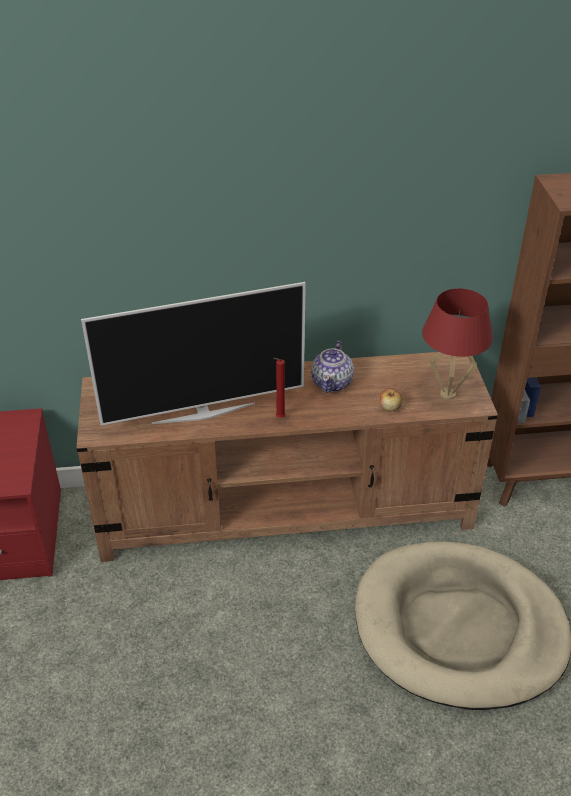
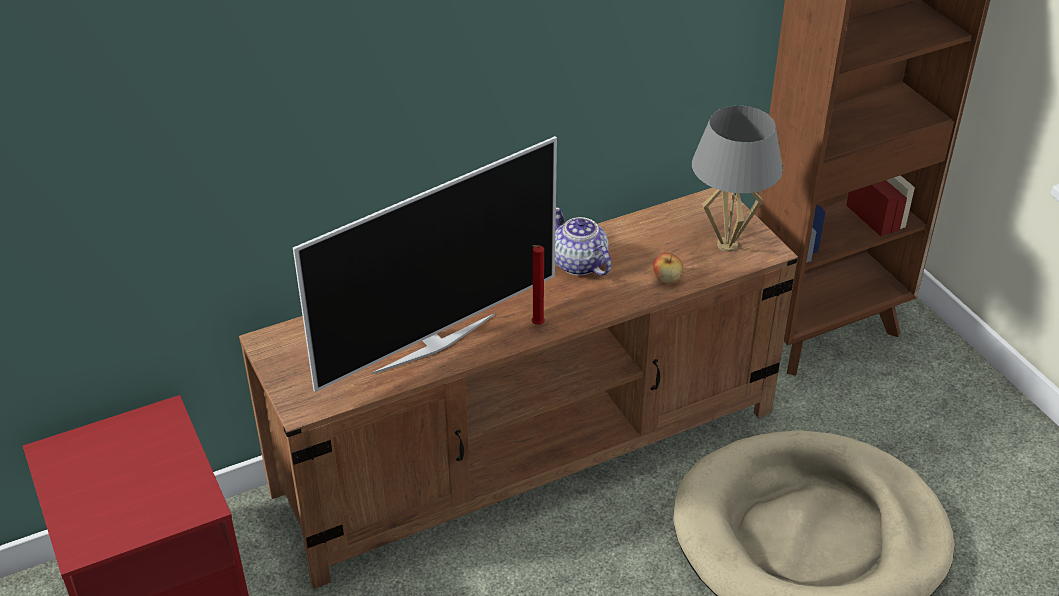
camera: 20 degrees left, 0 degrees up
teapot [311,341,354,393] -> teapot turned 150 degrees clockwise [555,207,611,276]
red table lamp [422,288,493,399] -> grey table lamp [692,106,783,252]

